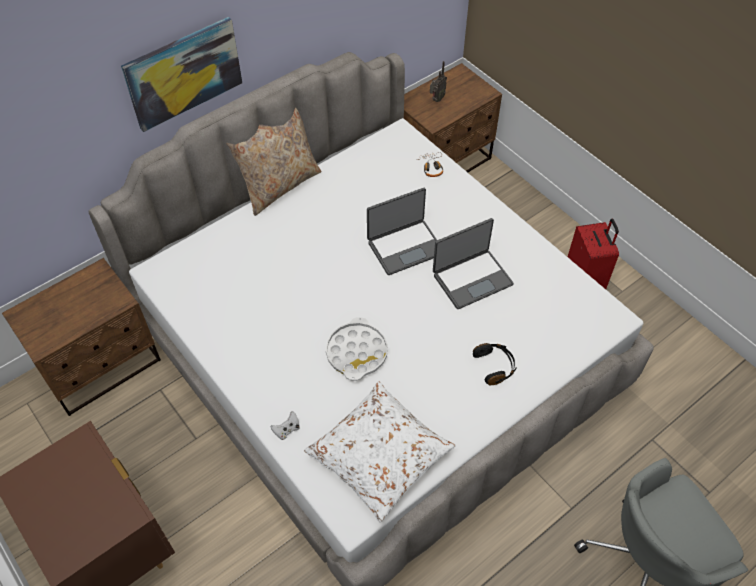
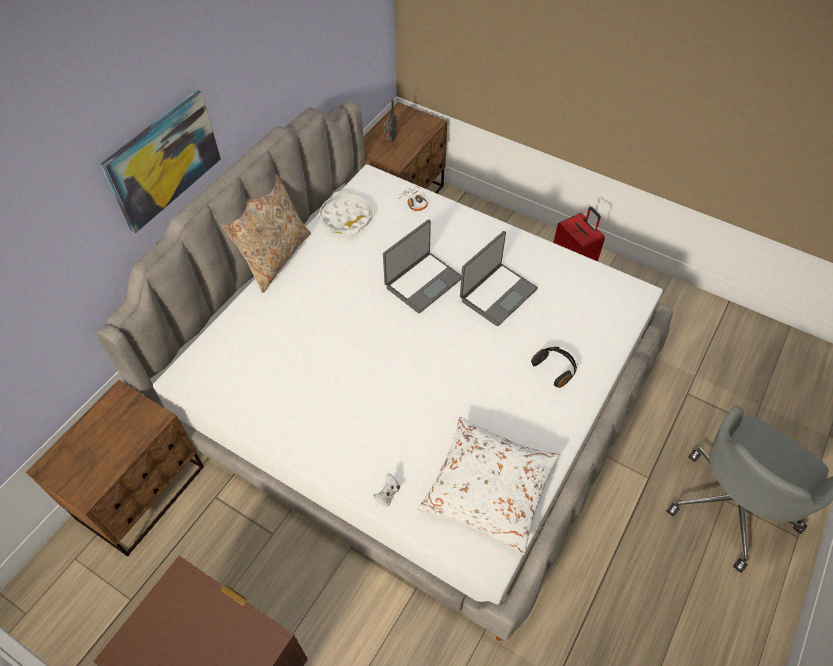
camera: 20 degrees left, 0 degrees up
white tray [326,317,388,381] -> white tray moved to [319,191,372,236]

